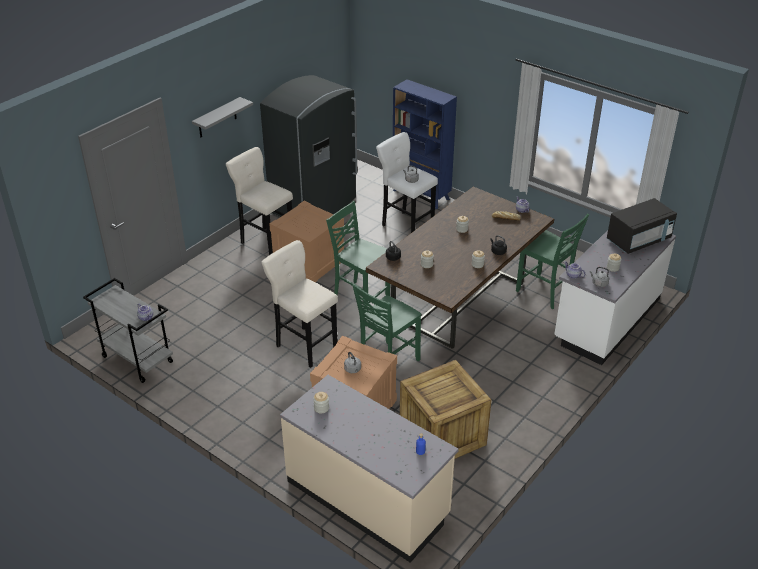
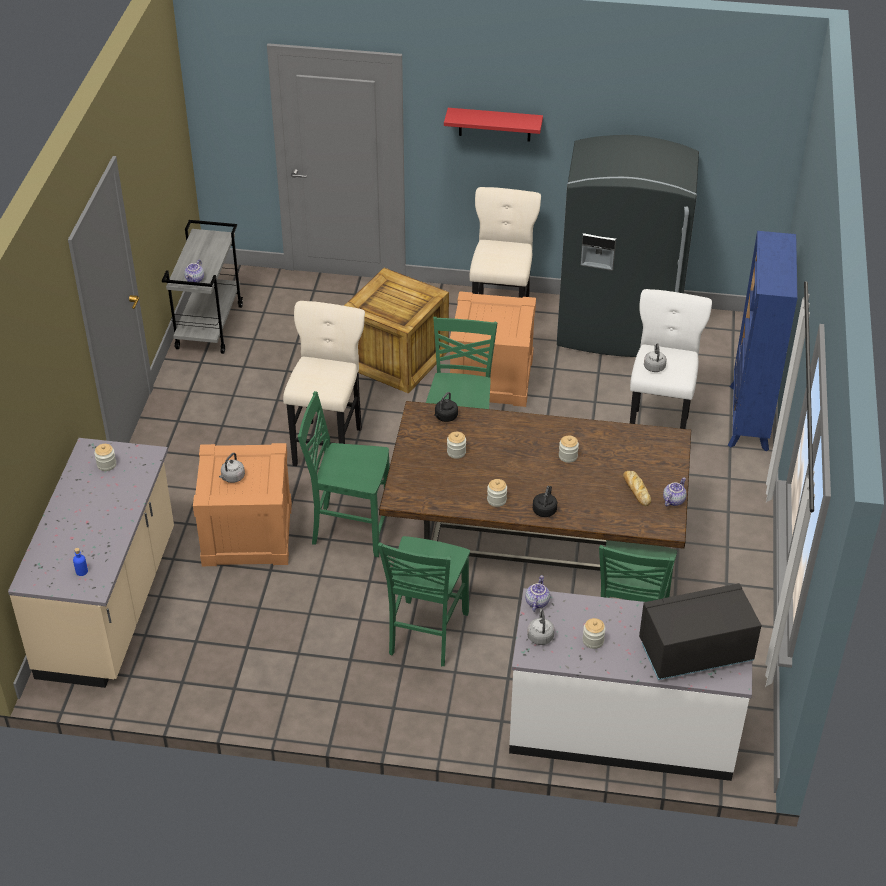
camera: 60 degrees right, 5 degrees up
grey shelf [192,97,253,137] -> red shelf [444,108,543,142]
crate [400,360,491,459] -> crate moved to [344,268,449,394]
black microwave [607,198,677,254] -> black microwave turned 135 degrees clockwise [639,583,761,680]
none -> green chair [378,536,470,666]

